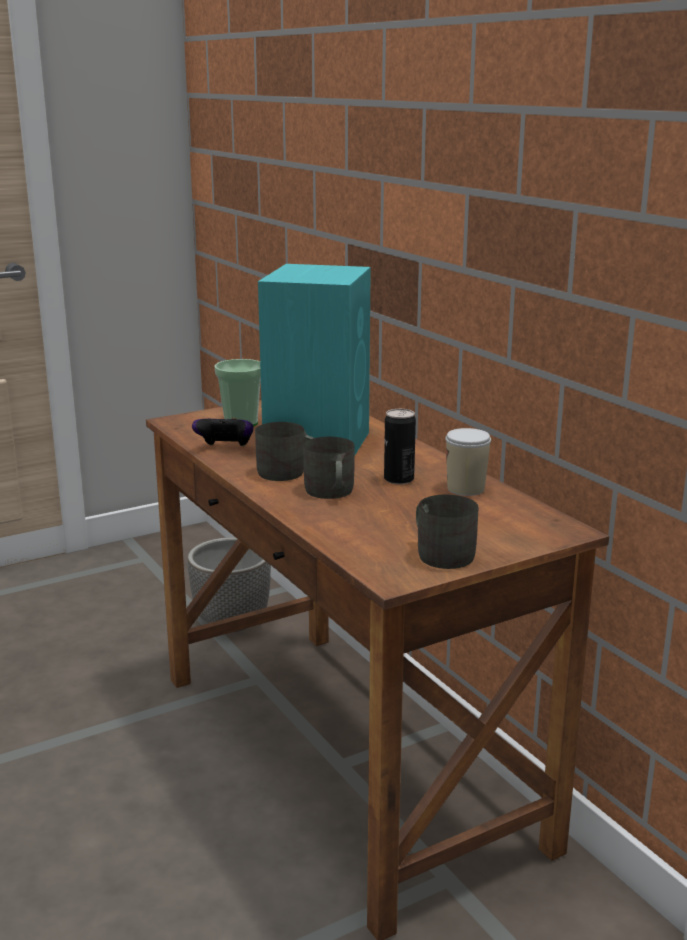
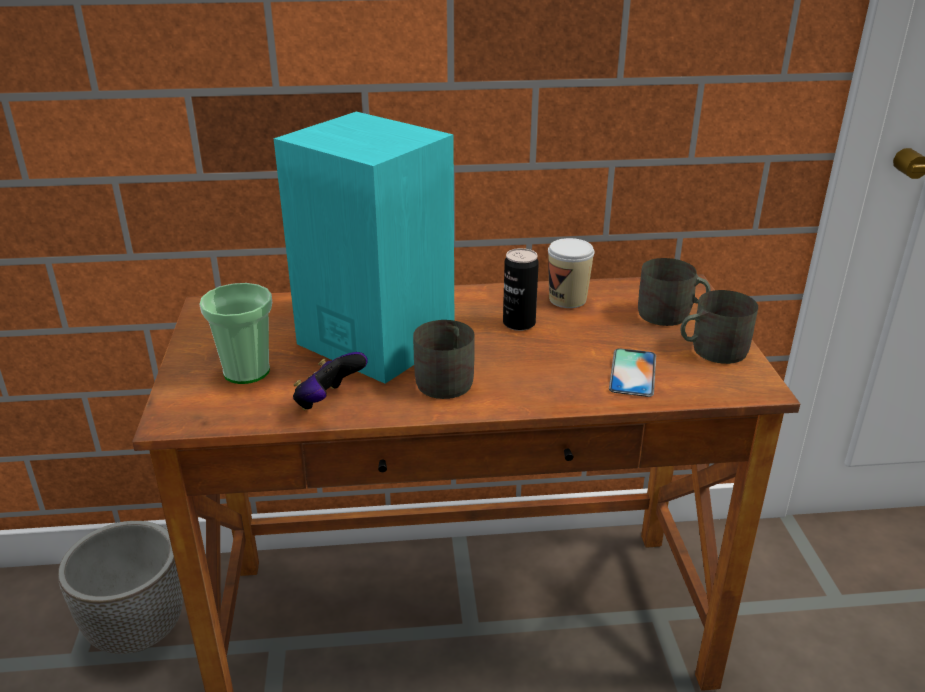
camera: 65 degrees left, 10 degrees up
grey mug [303,437,354,499] -> grey mug moved to [638,258,710,326]
none -> phone [609,348,656,397]

